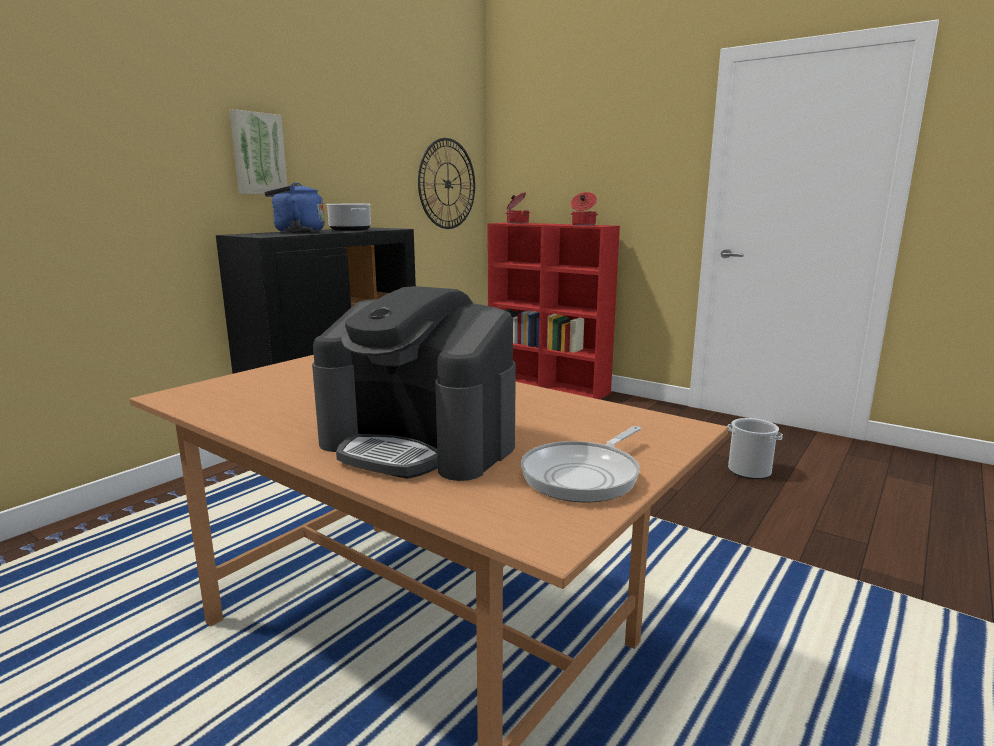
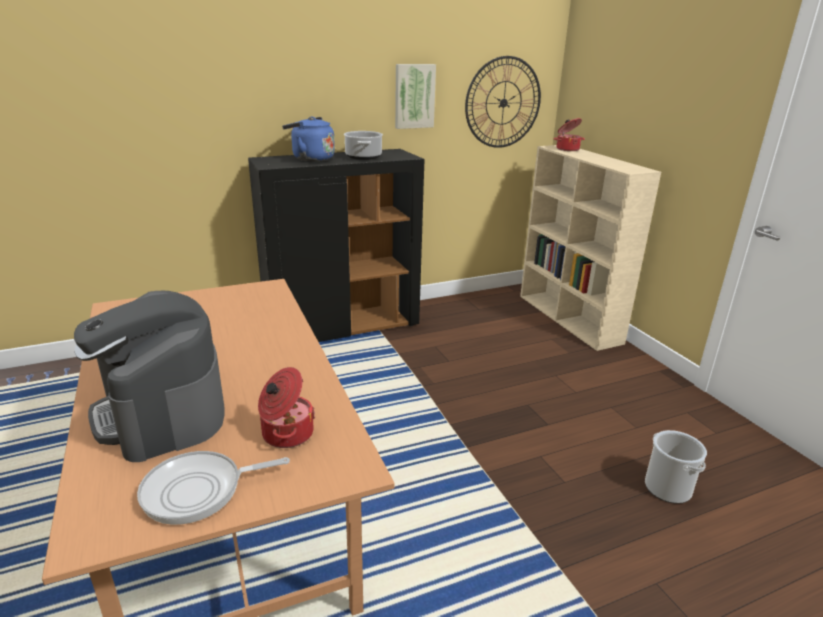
camera: 30 degrees right, 10 degrees up
picture [230,109,287,194] -> picture moved to [395,64,436,129]
red bookcase [488,222,620,399] -> beige bookcase [520,145,661,351]
cooking pot [571,192,598,226] -> cooking pot moved to [258,367,315,448]

